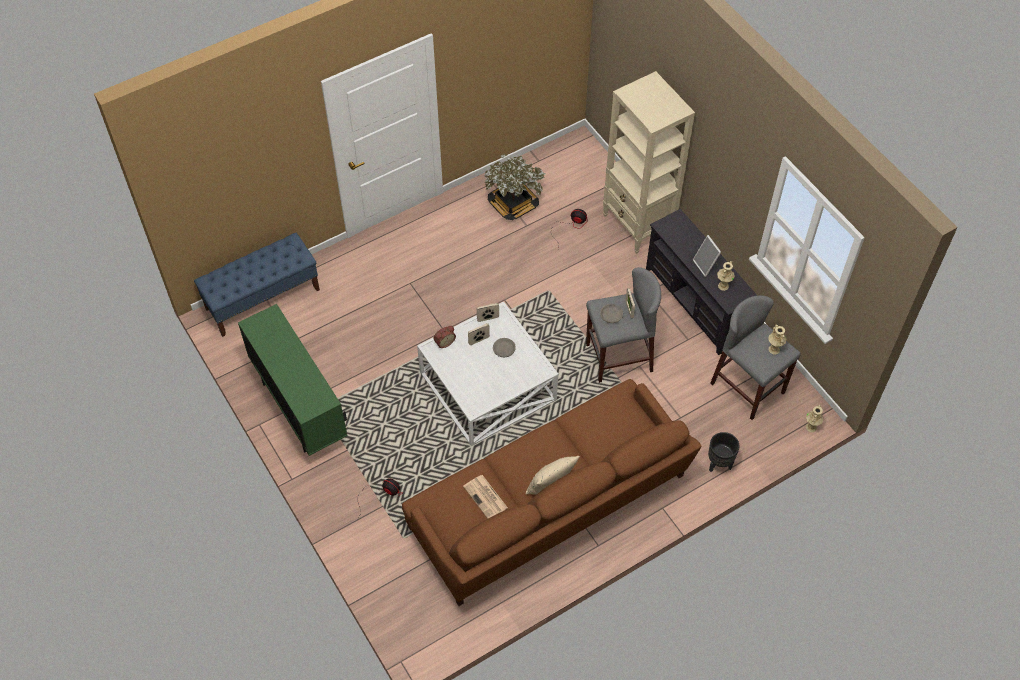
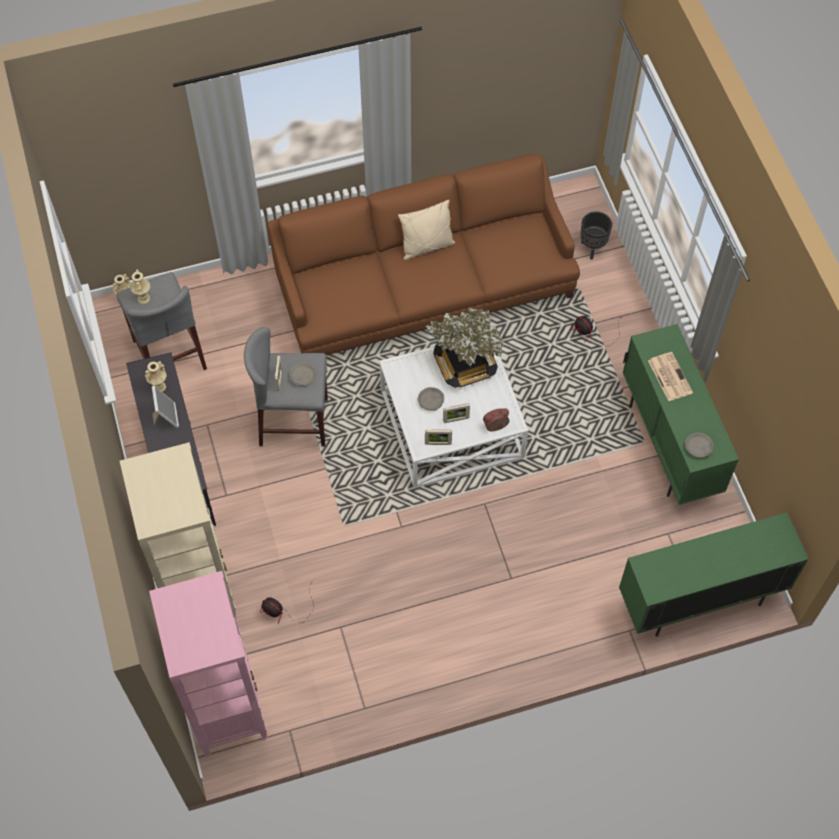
camera: 165 degrees left, 5 degrees up
blue bench [194,233,320,337] -> green cabinet [619,512,809,636]
newspaper [463,475,508,519] -> newspaper moved to [648,352,693,401]
potted plant [484,153,545,220] -> potted plant moved to [425,307,503,388]
black planter [708,432,740,472] -> black planter moved to [580,211,612,260]
none -> pink bookcase [149,571,268,756]
none -> grey bowl [685,433,713,458]

